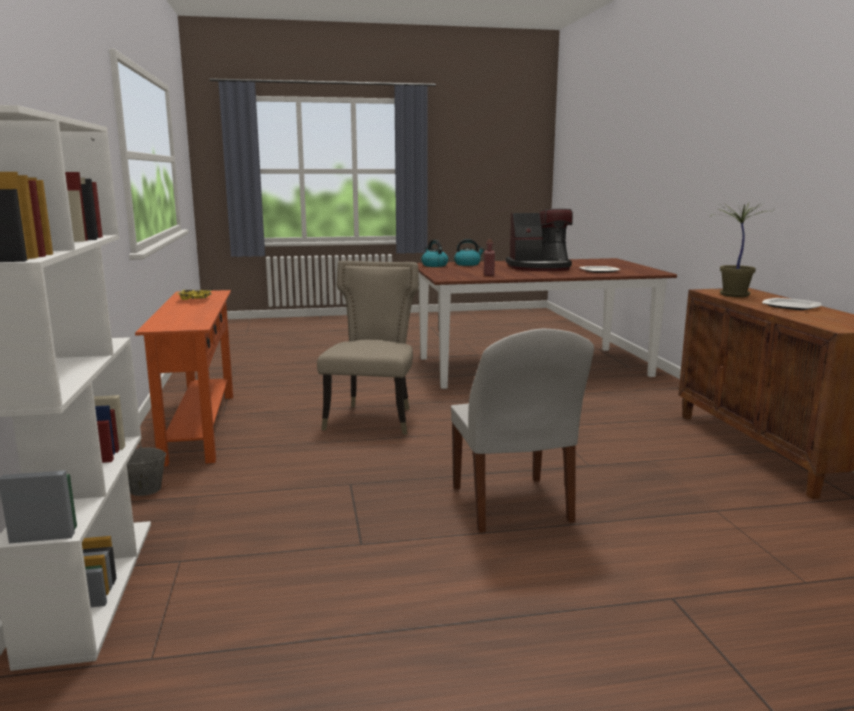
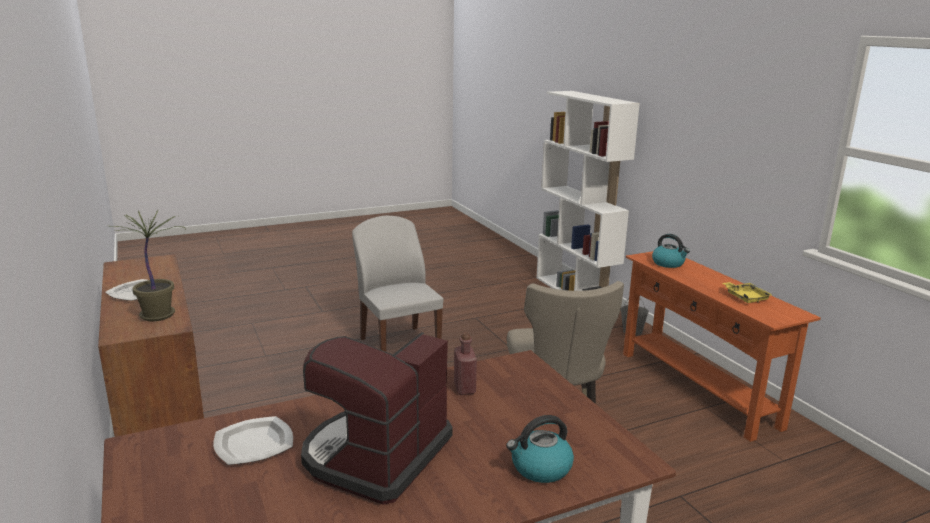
camera: 165 degrees right, 5 degrees up
kettle [421,240,448,267] -> kettle moved to [652,234,690,268]
coffee machine [506,209,573,271] -> coffee machine turned 45 degrees counterclockwise [301,332,453,505]

